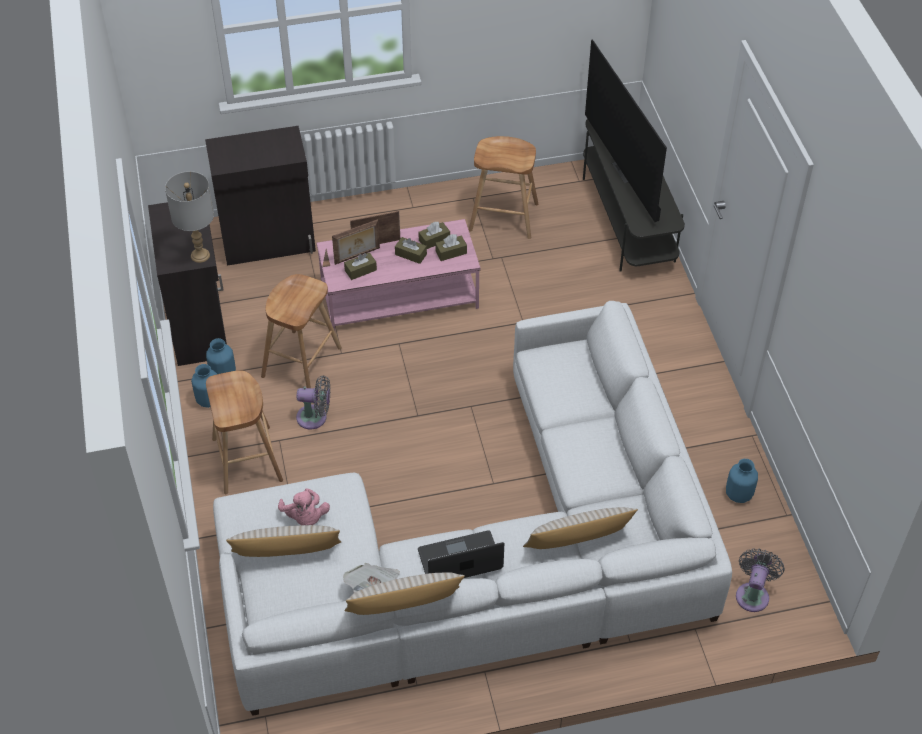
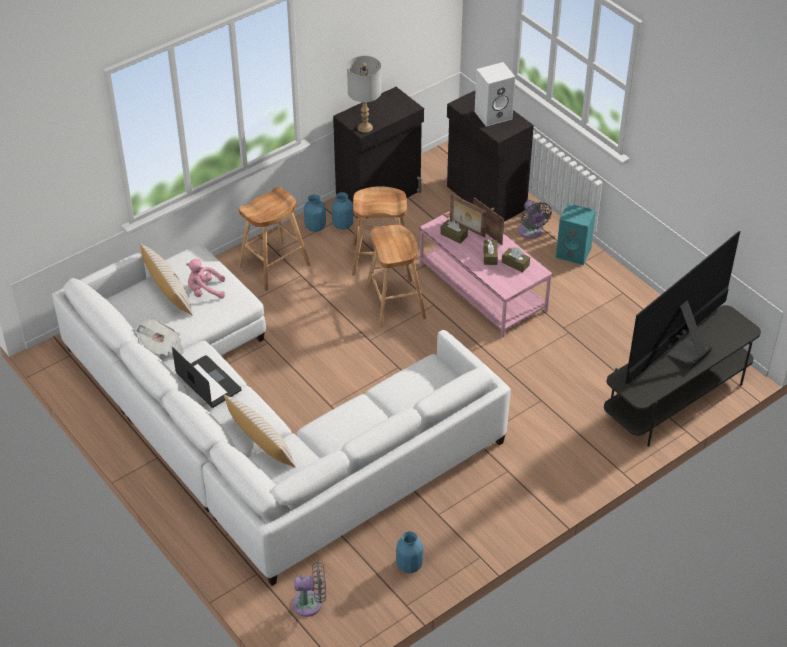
camera: 65 degrees right, 5 degrees down
pink plush toy [278,488,330,525] -> pink plush toy turned 45 degrees clockwise [186,259,225,299]
grey fan [296,375,330,429] -> grey fan moved to [518,200,552,238]
beige pillow [344,572,465,615] -> none
brown tissue box [435,234,467,261] -> none
brown stool [469,136,538,239] -> brown stool moved to [366,225,426,327]
none -> white speaker [475,62,515,127]
none -> turquoise speaker [556,203,596,265]

